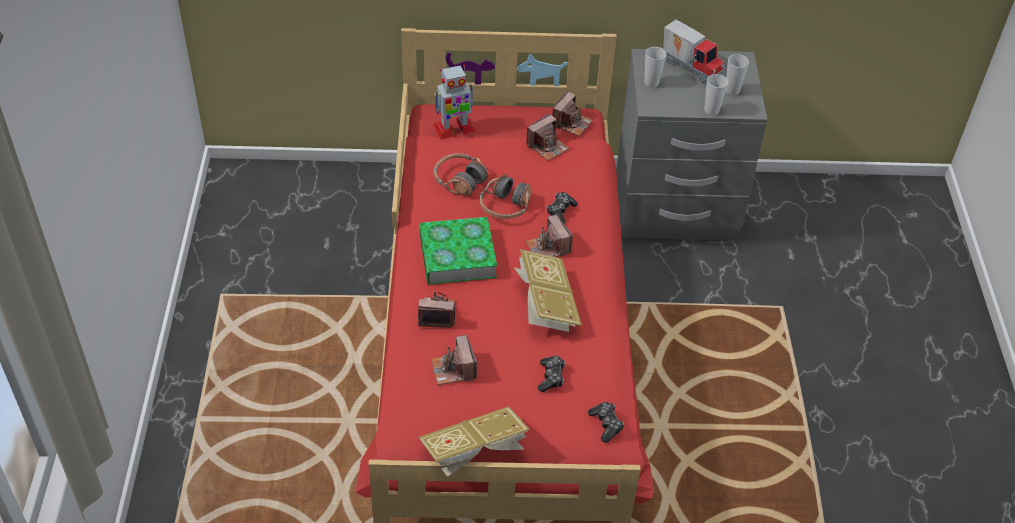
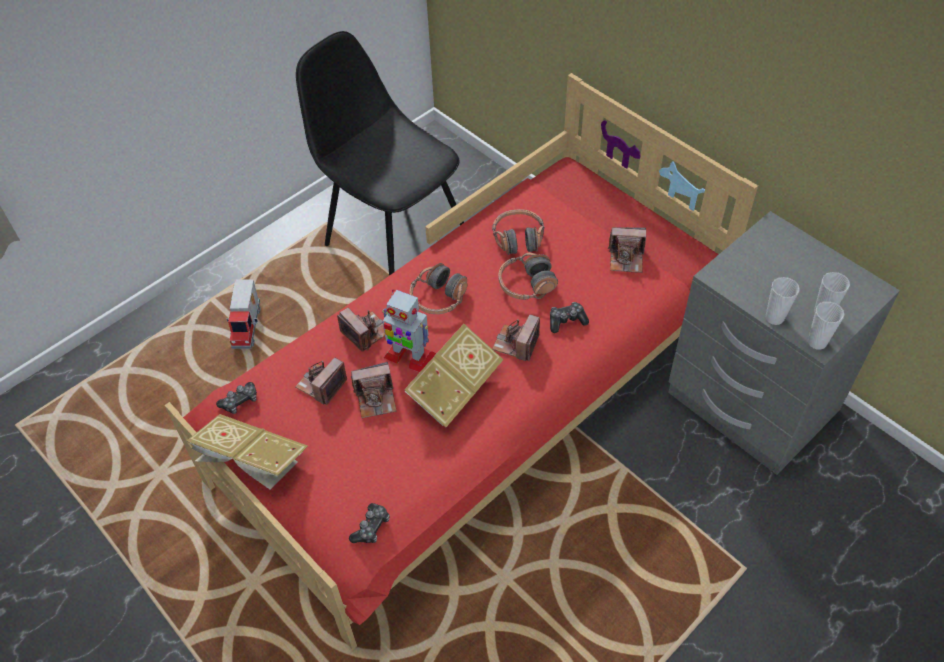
camera: 50 degrees right, 5 degrees up
book [420,217,497,284] -> headphones [410,263,467,314]
toy robot [433,64,476,139] -> toy robot moved to [382,289,436,372]
game controller [538,356,565,392] -> game controller moved to [216,382,257,414]
camera [552,92,593,136] -> camera moved to [351,362,397,418]
cup [644,47,666,88] -> cup moved to [808,301,844,350]
toy truck [663,20,724,83] -> toy truck moved to [227,279,260,349]
none -> black chair [296,31,464,276]

